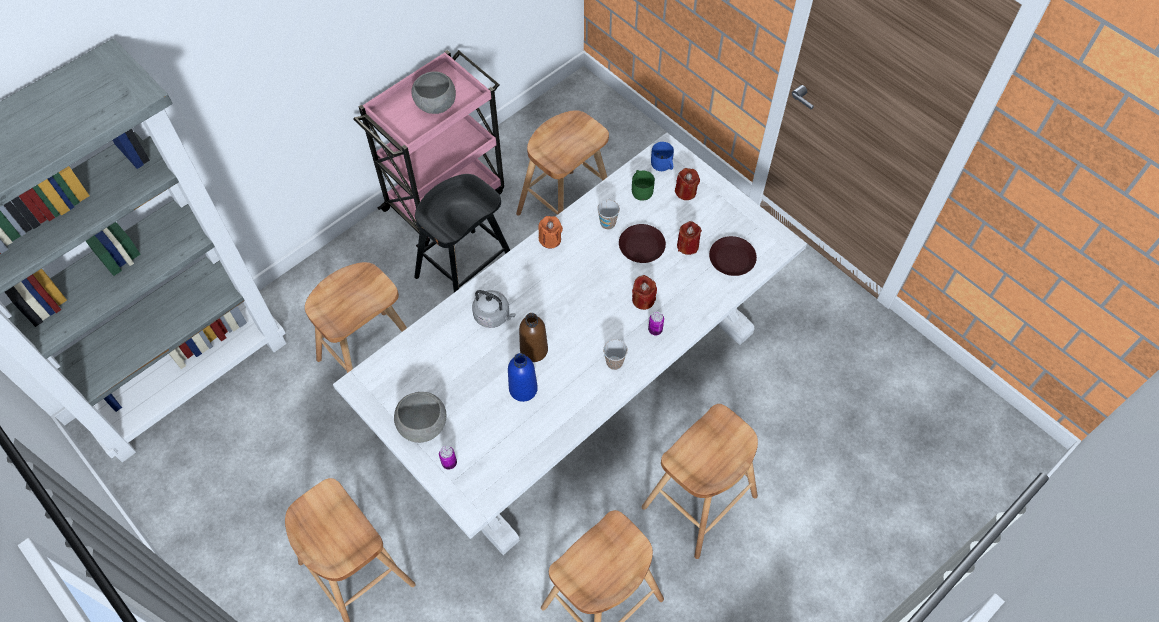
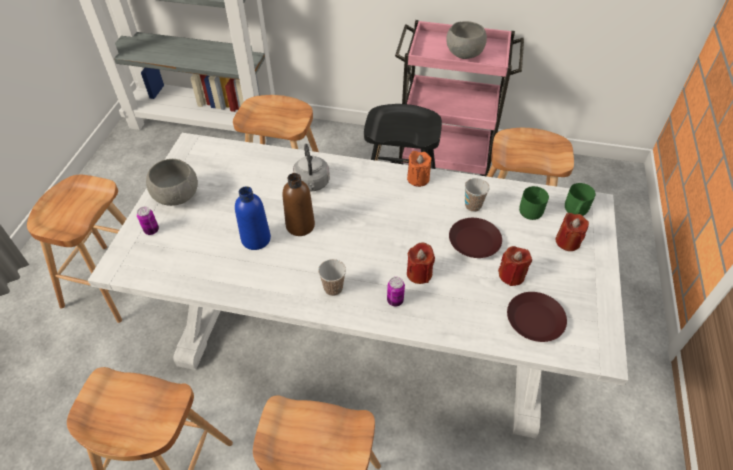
camera: 55 degrees right, 10 degrees down
blue mug [651,142,674,171] -> green mug [565,183,596,216]

